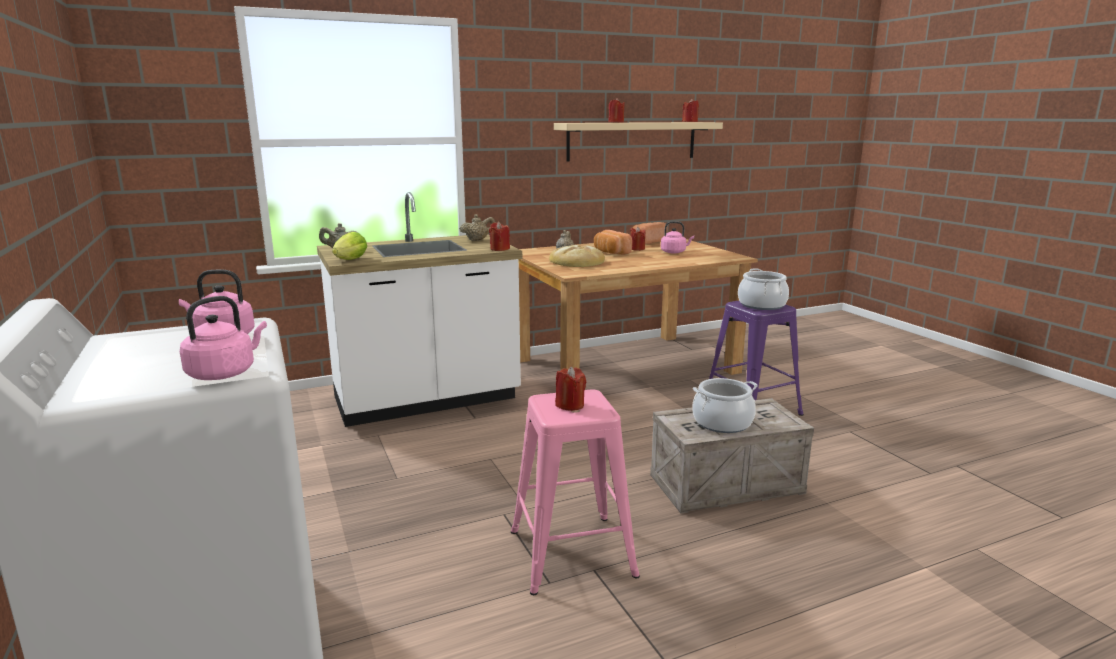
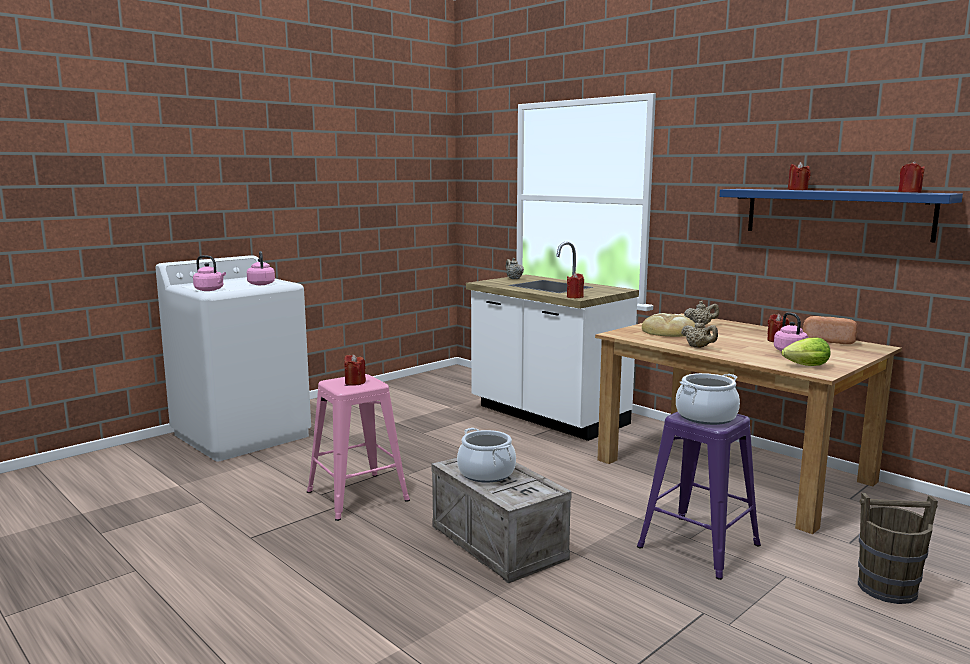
camera: 70 degrees right, 5 degrees down
lettuce [332,232,367,260] -> lettuce moved to [782,338,830,366]
beige teapot [459,214,495,241] -> beige teapot moved to [681,319,718,348]
beige shelf [554,122,723,162] -> blue shelf [719,189,963,243]
bread [594,230,632,255] -> none
none -> brown bucket [858,493,938,604]

